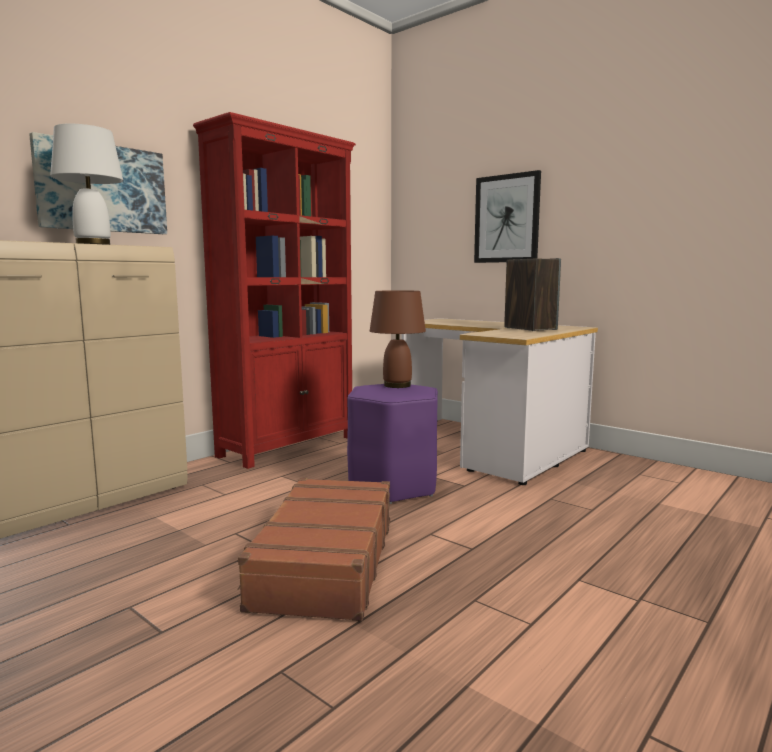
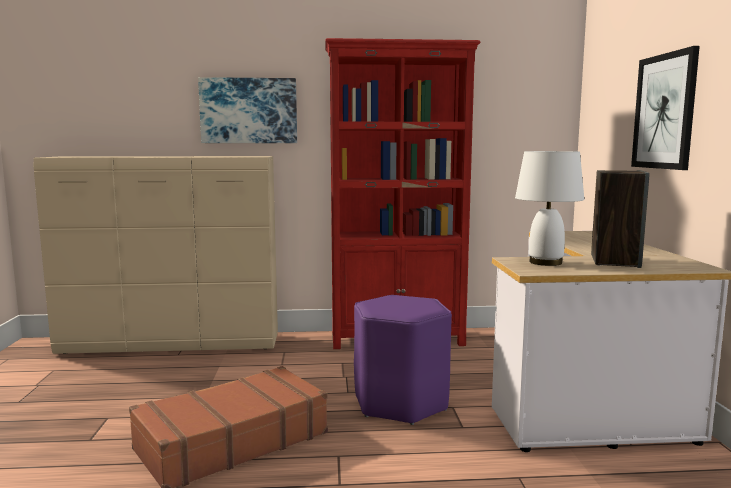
camera: 45 degrees right, 0 degrees up
white table lamp [50,124,123,245] -> white table lamp moved to [515,151,584,266]
brown table lamp [370,290,426,388] -> none

